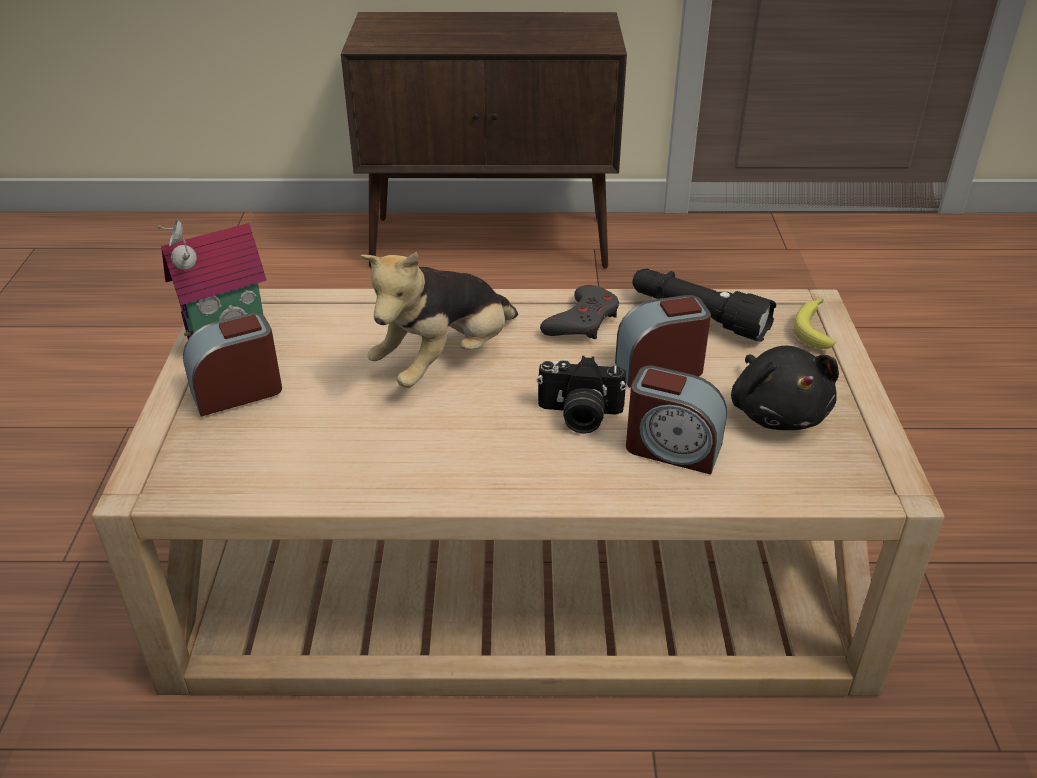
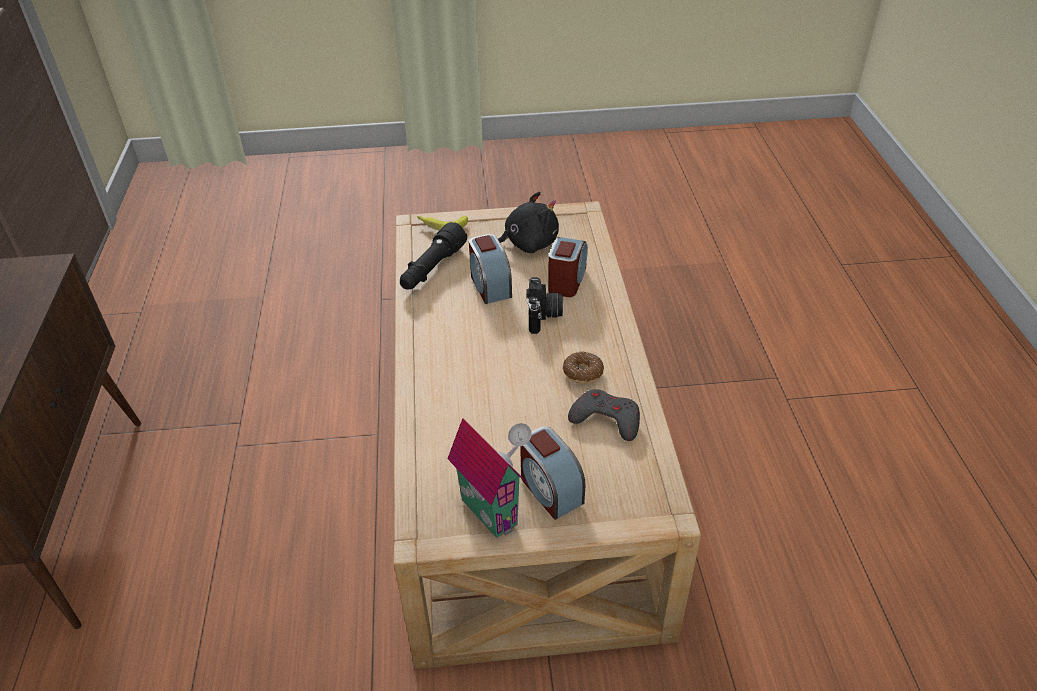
camera: 95 degrees left, 5 degrees up
plush toy [360,252,518,388] -> none
grey game controller [540,285,619,339] -> grey game controller moved to [568,389,640,441]
none -> donut [563,351,604,384]

